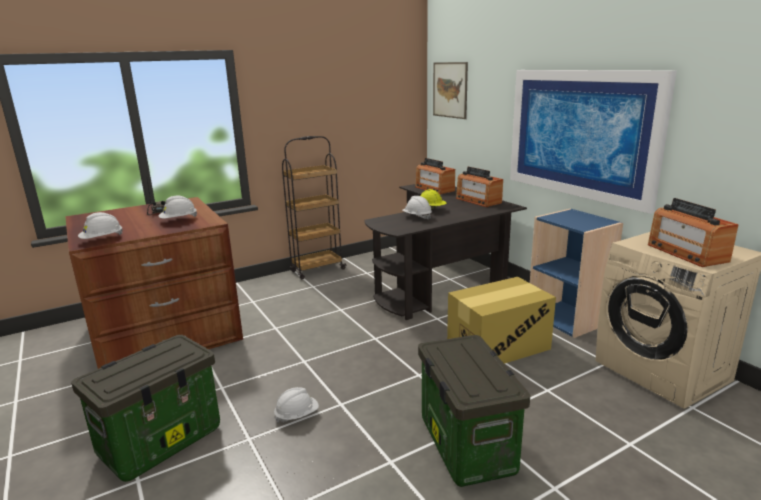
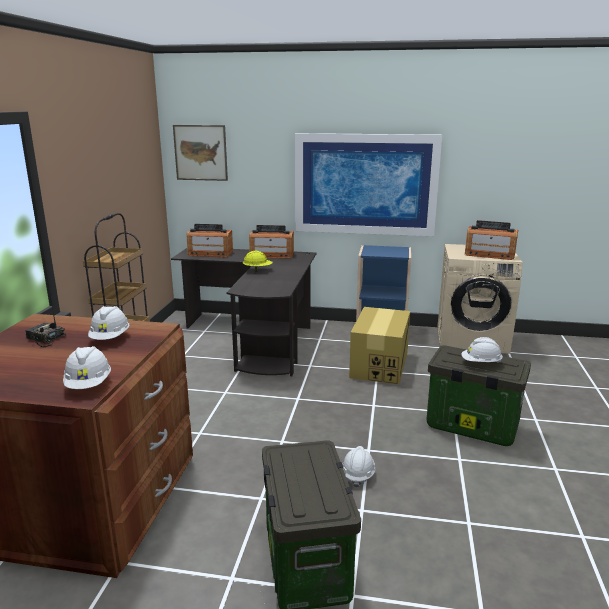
camera: 50 degrees left, 0 degrees up
white hard hat [402,196,432,220] -> white hard hat moved to [462,337,503,363]

